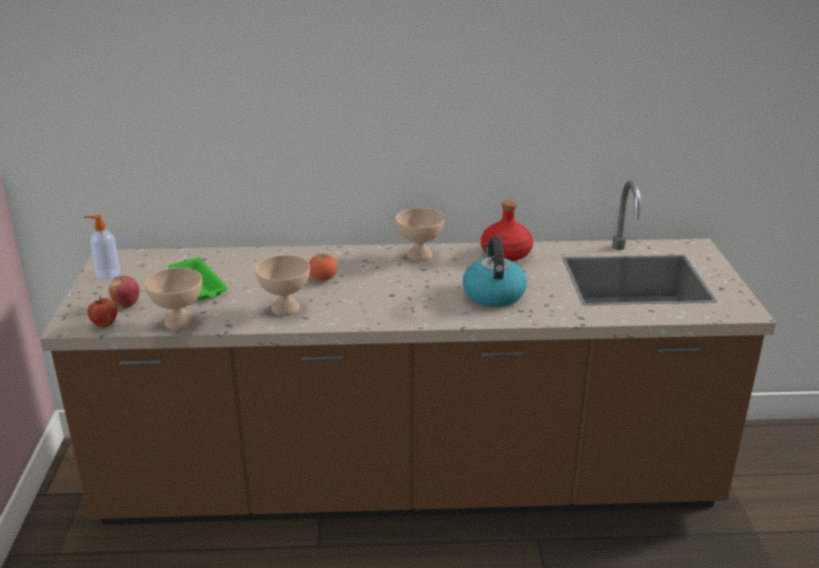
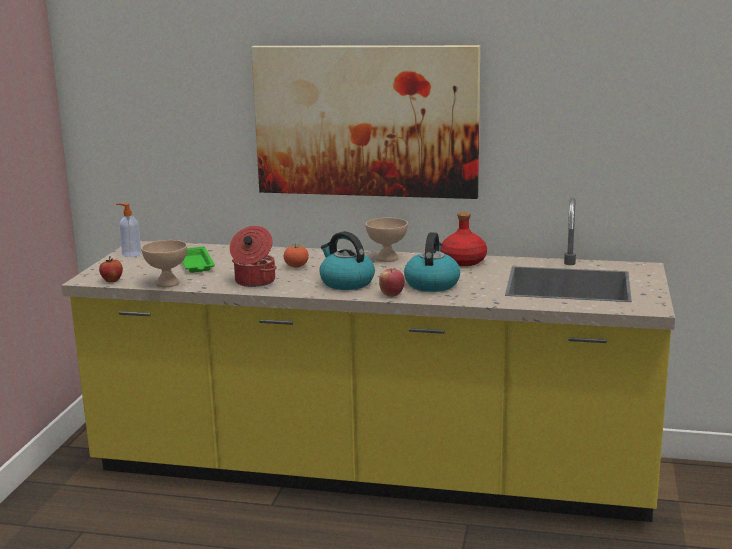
camera: 15 degrees right, 10 degrees down
brown counter [40,180,776,525] -> yellow counter [61,198,675,522]
apple [109,276,140,308] -> apple moved to [379,269,405,297]
beige bowl [255,255,310,316] -> cooking pot [230,226,277,287]
none -> picture [251,45,480,199]
none -> kettle [319,231,375,290]

